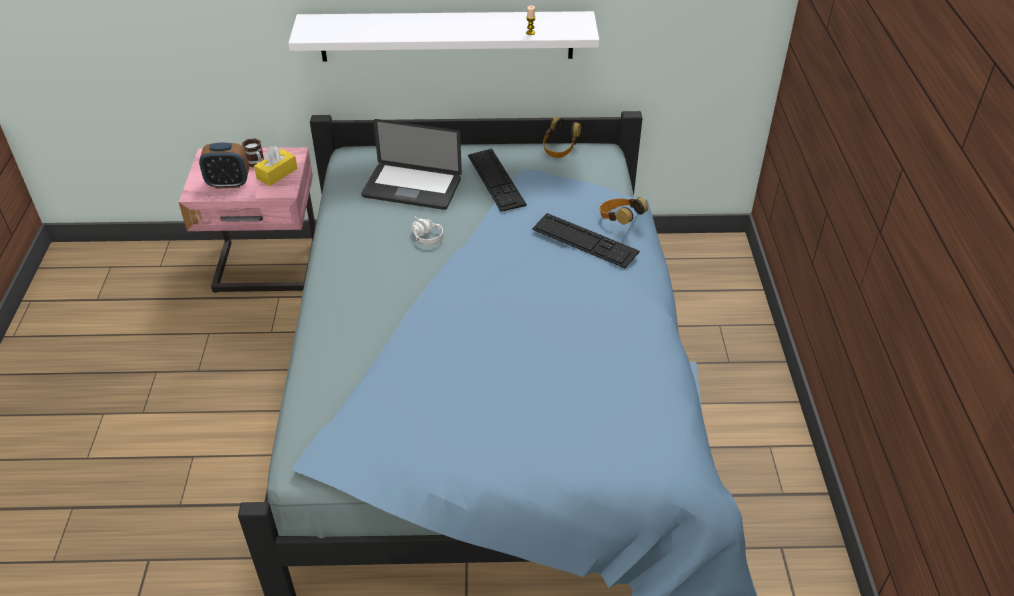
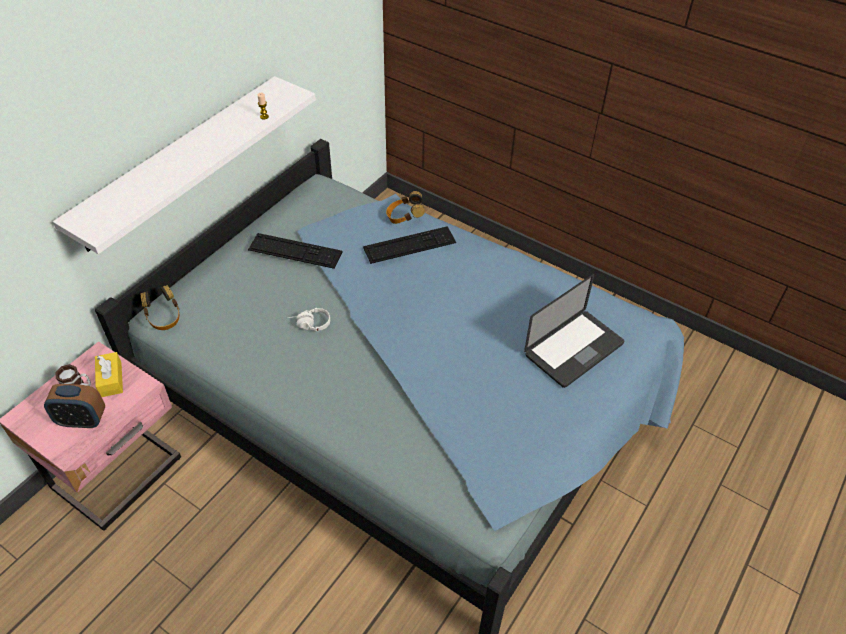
camera: 55 degrees left, 5 degrees up
alarm clock [199,143,249,189] -> alarm clock turned 60 degrees clockwise [44,384,105,428]
laptop [361,119,462,210] -> laptop moved to [524,274,624,388]
headphones [543,117,581,158] -> headphones moved to [141,285,180,330]

